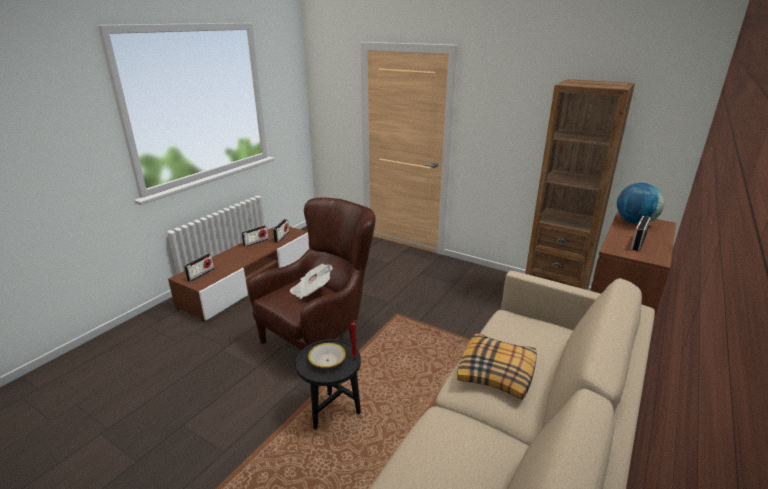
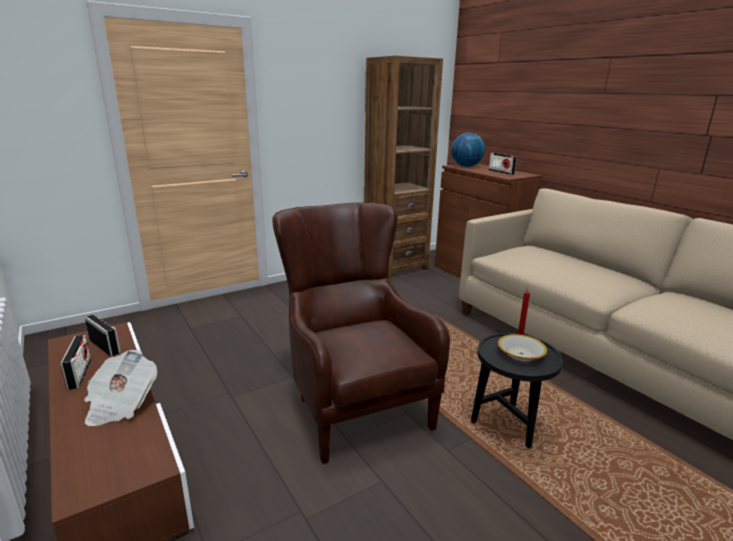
camera: 65 degrees left, 5 degrees down
radio [184,254,214,282] -> none
newspaper [290,264,333,299] -> newspaper moved to [84,350,157,426]
pillow [457,333,537,400] -> none

